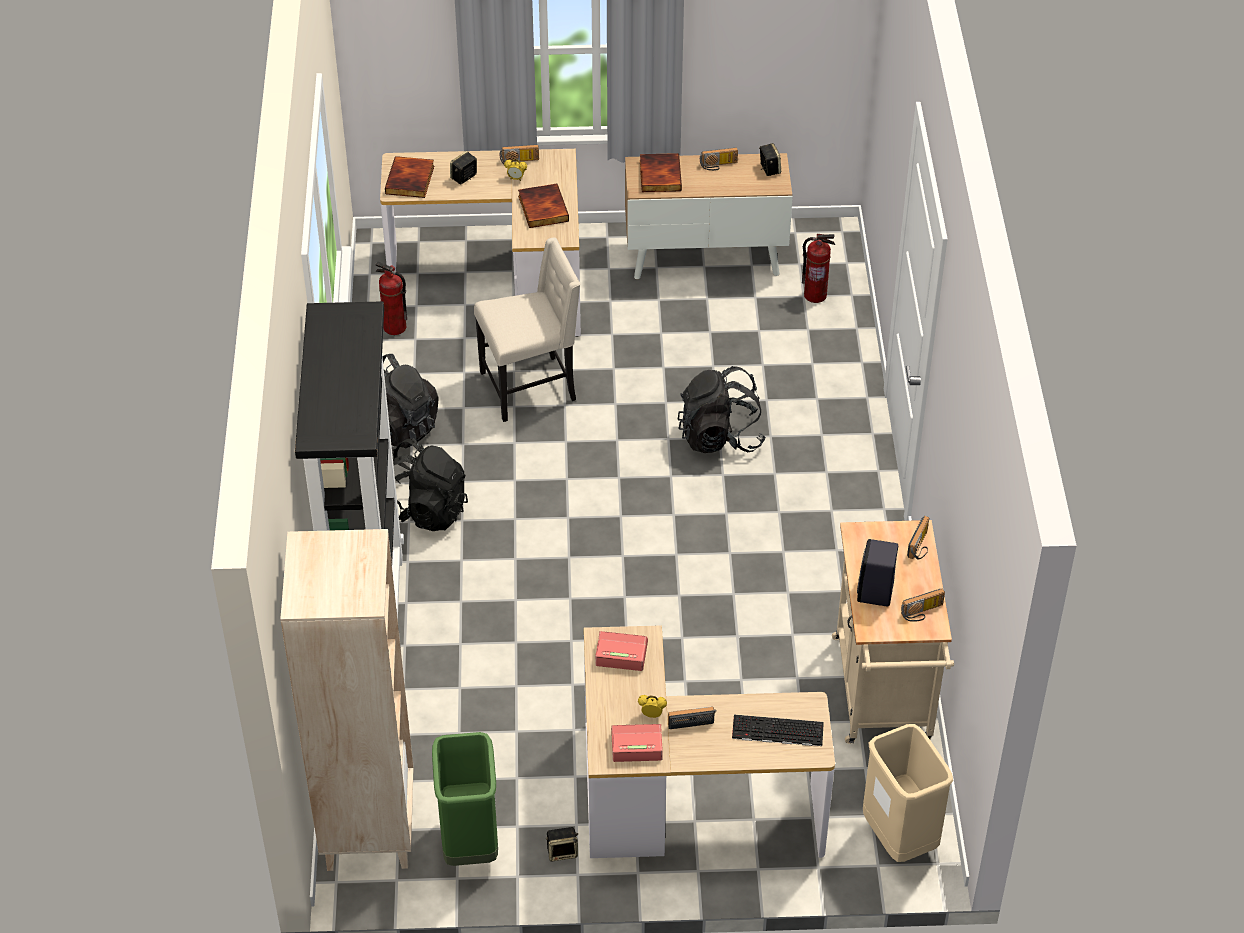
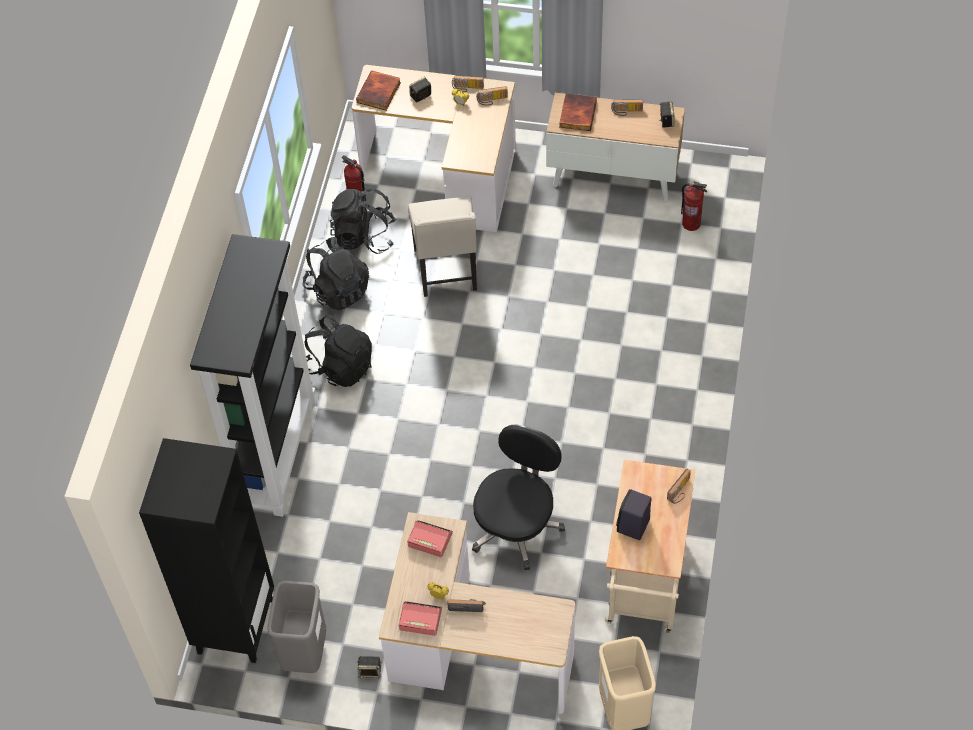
camera: 15 degrees right, 10 degrees up
beige bookcase [280,529,414,871] -> black bookcase [139,438,274,663]
green trash can [432,732,498,866] -> grey trash can [268,580,326,673]
beige chair [474,238,580,422] -> beige chair turned 90 degrees clockwise [408,196,477,297]
book [518,184,569,228] -> none
black backpack [678,366,766,453] -> black backpack moved to [330,189,396,254]
keyboard [732,715,824,746] -> none
radio [901,588,945,622] -> radio moved to [476,86,508,106]
none -> black office chair [472,425,565,570]

